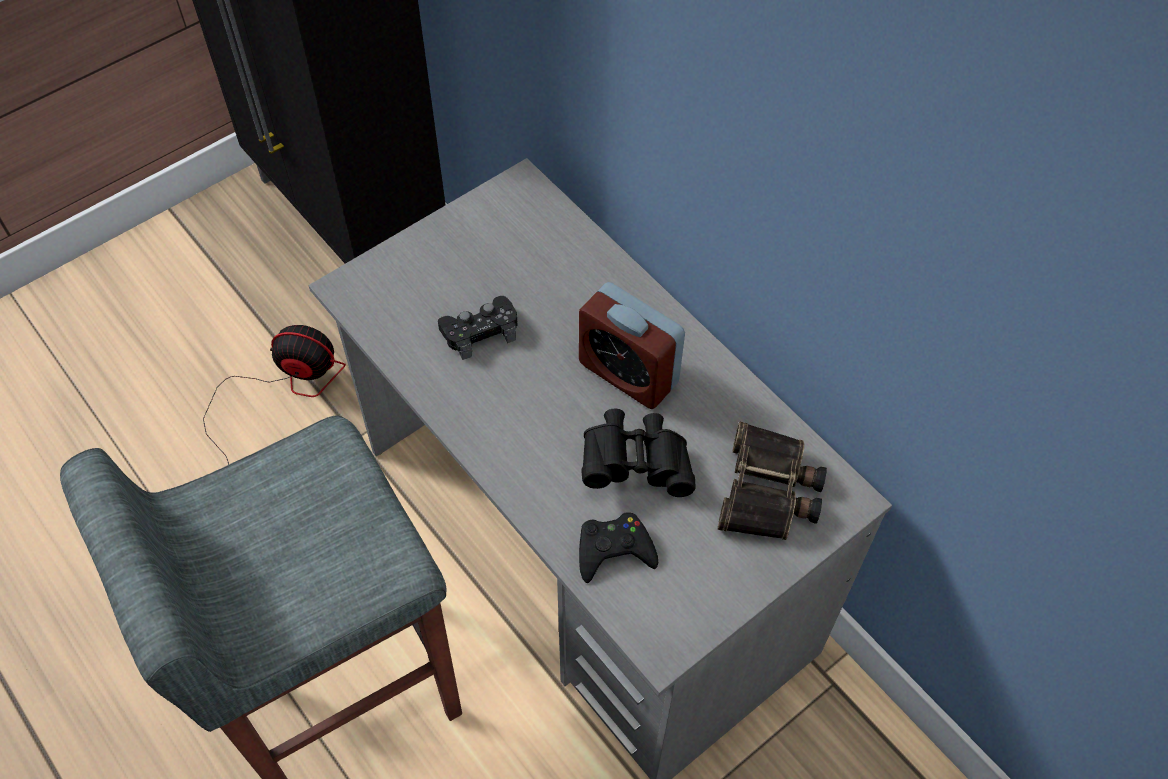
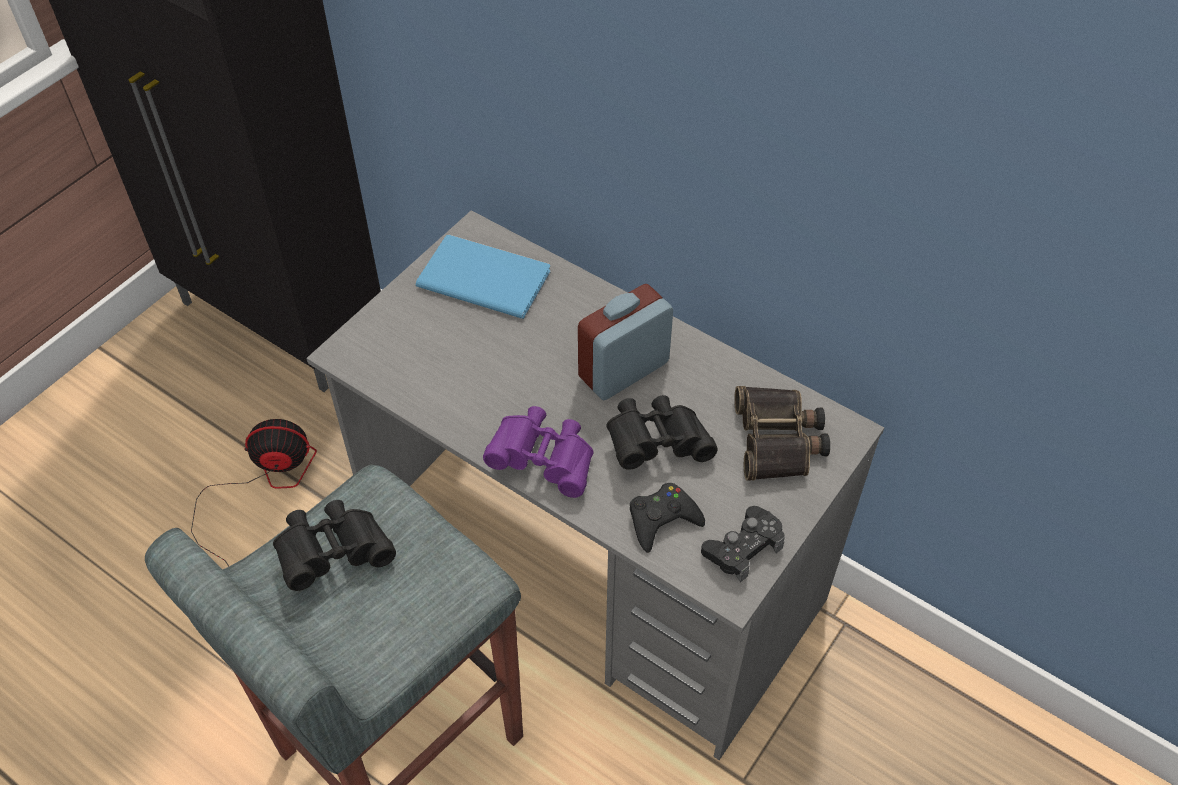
camera: 15 degrees left, 5 degrees down
black game controller [438,296,517,360] -> black game controller moved to [701,506,785,582]
alarm clock [579,282,685,409] -> alarm clock turned 120 degrees clockwise [578,284,673,400]
none -> black binoculars [273,500,396,591]
none -> blue book [416,235,551,319]
none -> purple binoculars [483,406,593,498]

